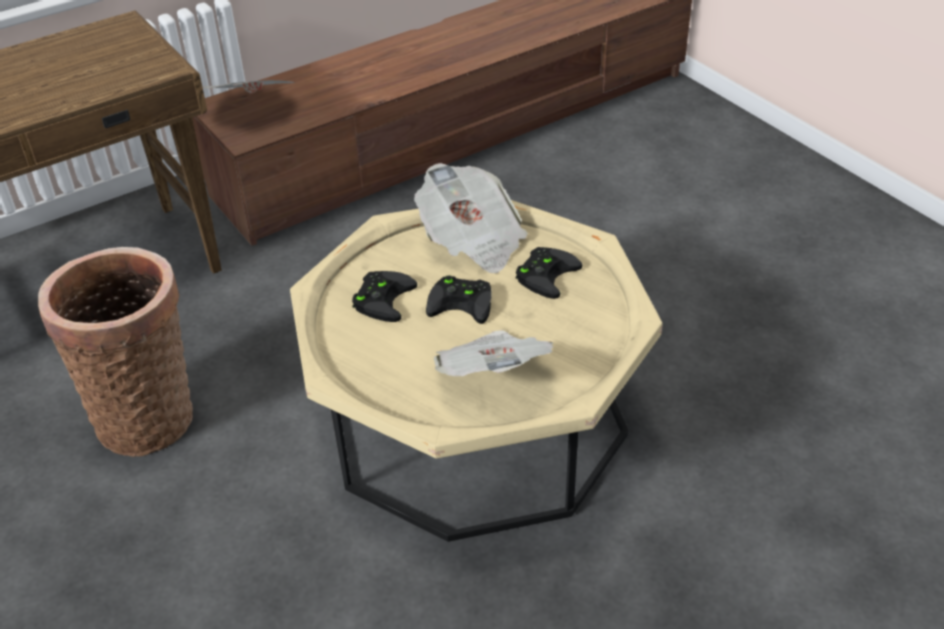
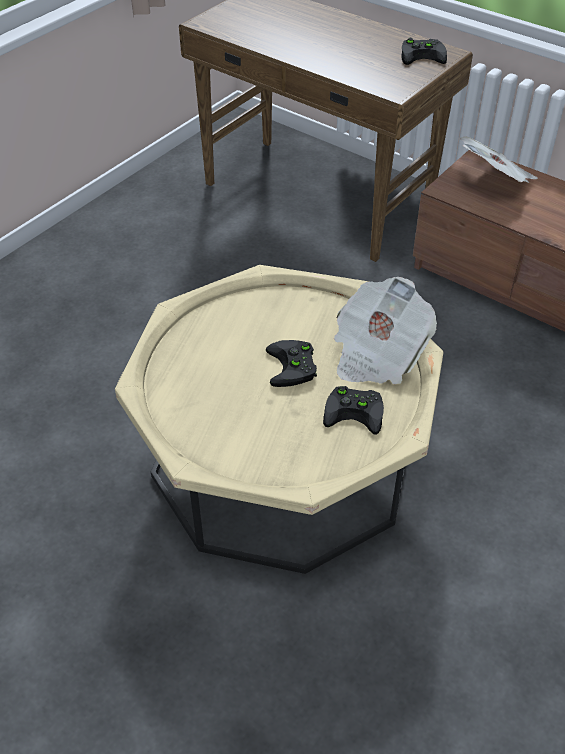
camera: 70 degrees right, 5 degrees up
basket [38,247,193,457] -> none
black game controller [352,271,417,322] -> black game controller moved to [401,38,447,65]
newspaper [434,330,553,376] -> none

